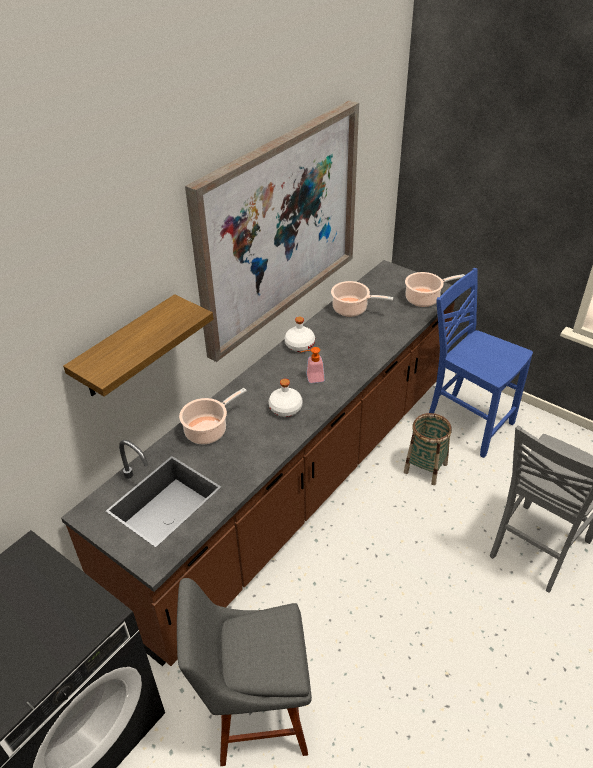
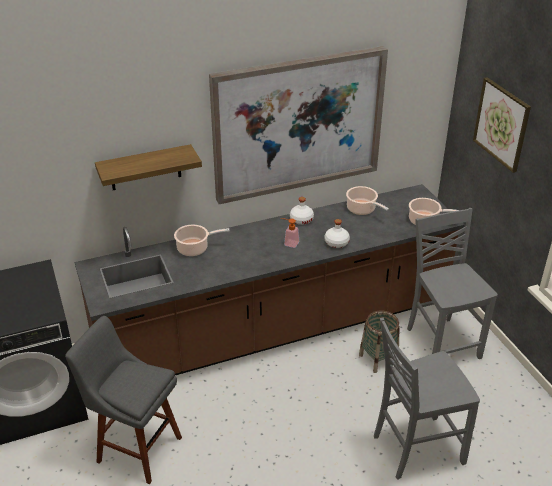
camera: 30 degrees right, 5 degrees down
white bottle [269,379,303,417] -> white bottle moved to [325,219,350,248]
blue chair [429,268,533,458] -> grey chair [407,208,498,359]
none -> picture [473,77,531,173]

